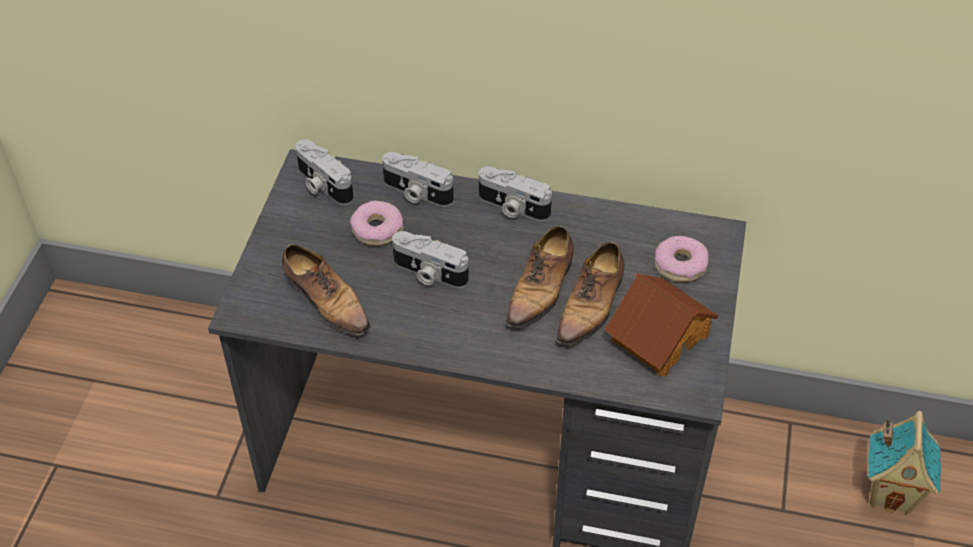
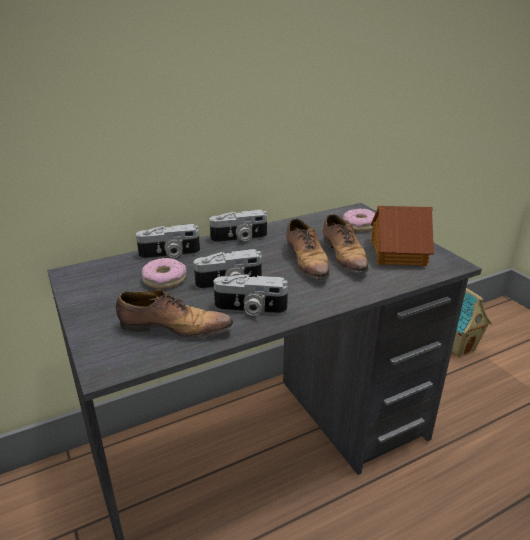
camera: 40 degrees left, 20 degrees down
camera [295,139,354,205] -> camera moved to [214,274,288,316]

